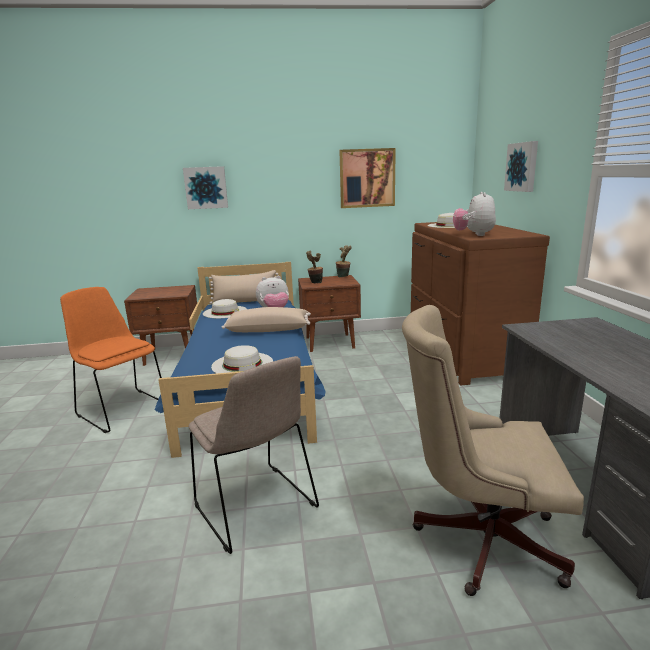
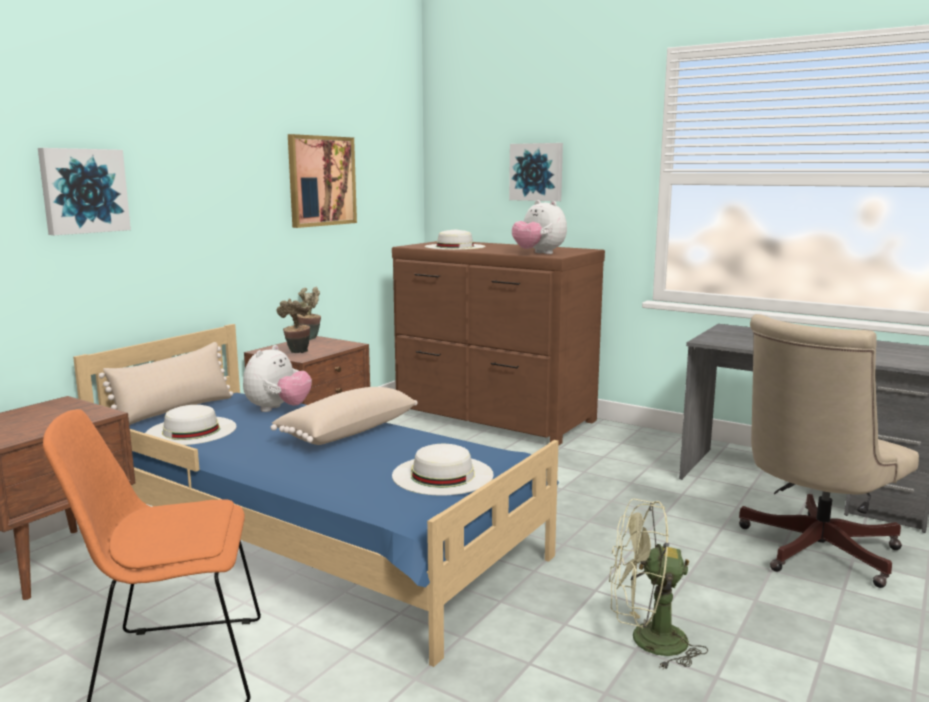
camera: 50 degrees left, 5 degrees down
beige chair [188,356,319,554] -> green fan [609,499,708,670]

